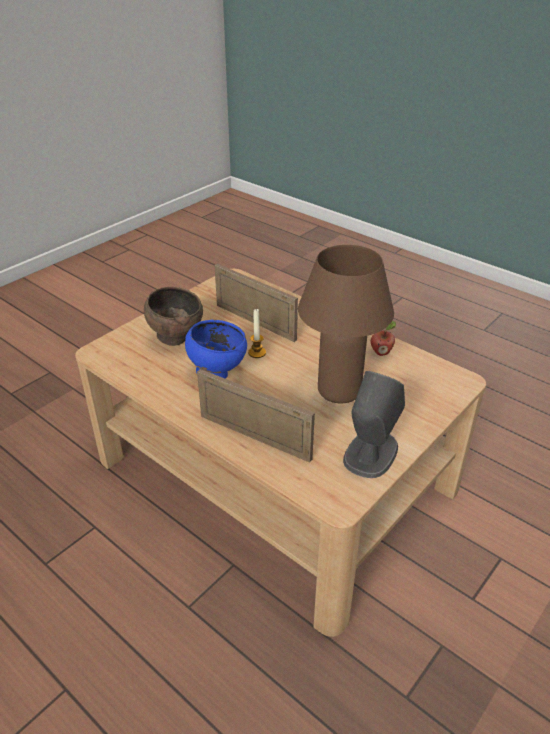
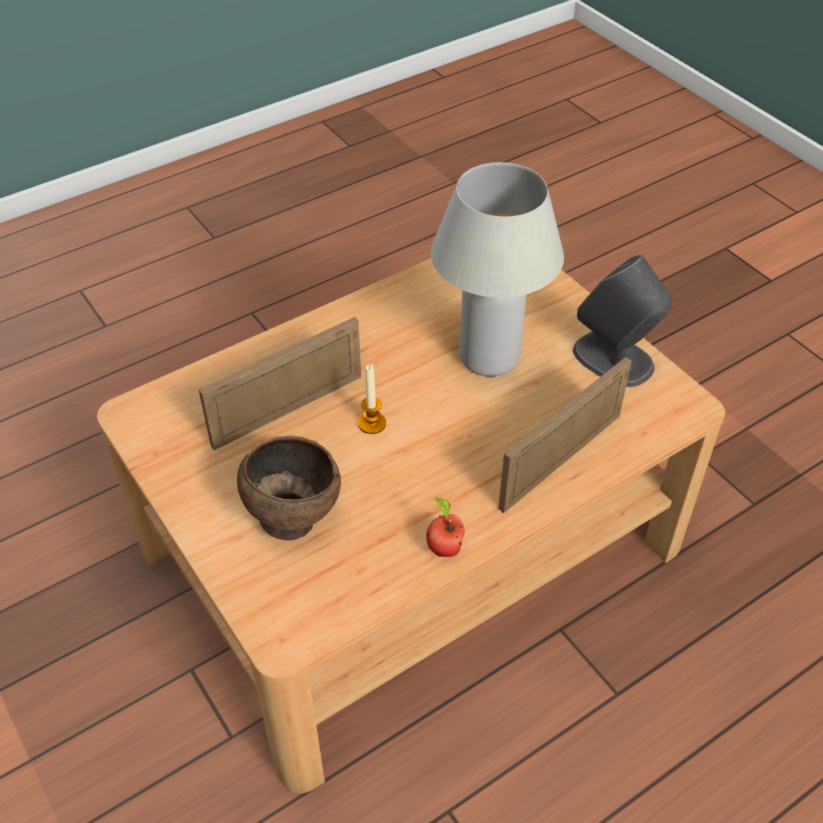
camera: 75 degrees left, 10 degrees up
blue bowl [185,319,247,379] -> none
brown table lamp [298,245,394,403] -> white table lamp [431,162,564,377]
apple [371,321,396,356] -> apple moved to [426,497,465,557]

